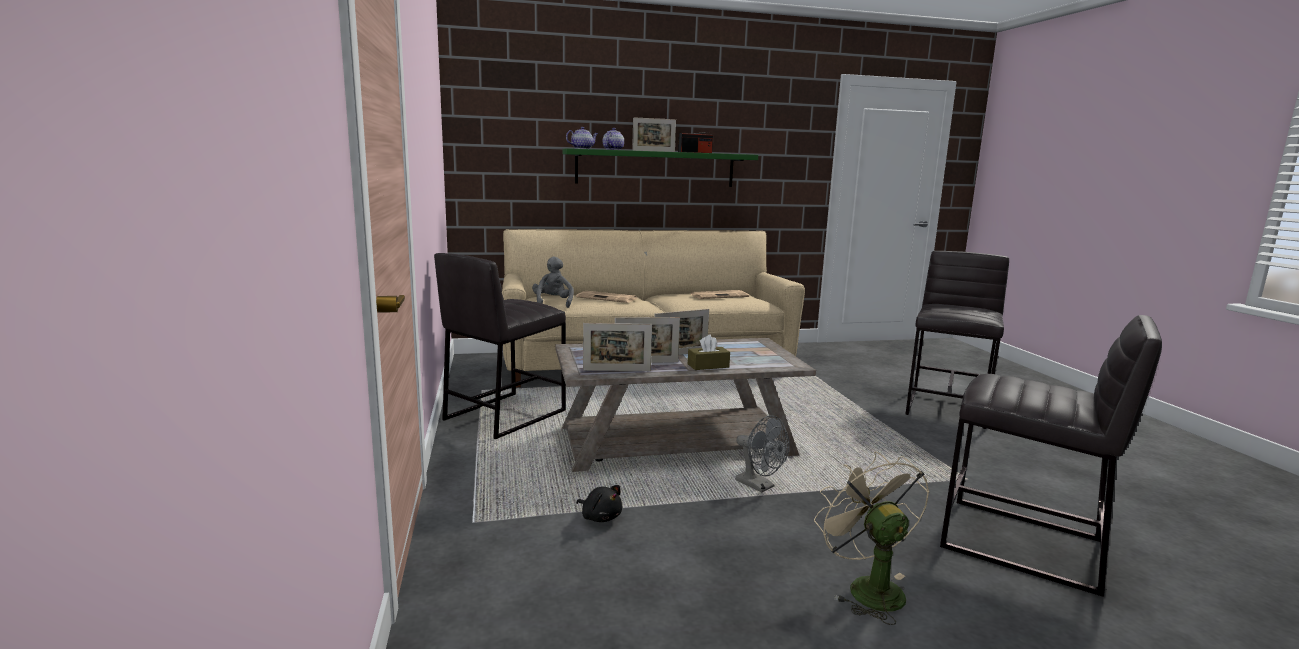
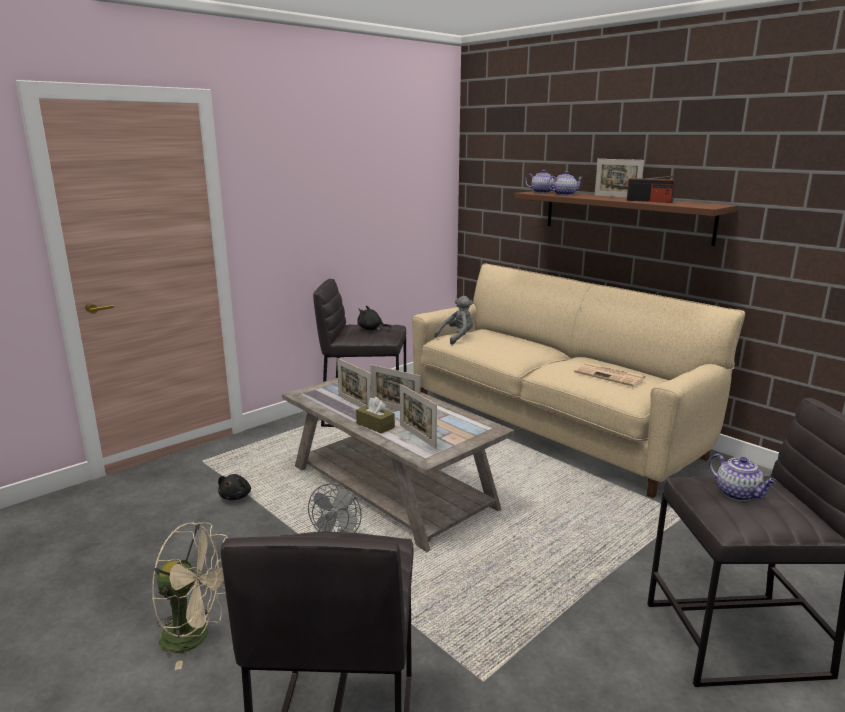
camera: 60 degrees right, 5 degrees up
green shelf [563,148,758,187] -> brown shelf [514,191,737,246]
newspaper [576,291,637,303] -> none
picture frame [583,323,652,371] -> picture frame moved to [400,384,437,449]
beige fan [814,451,930,625] -> beige fan turned 60 degrees clockwise [152,522,227,670]
none -> black plush toy [357,306,391,330]
none -> teapot [709,454,777,501]

